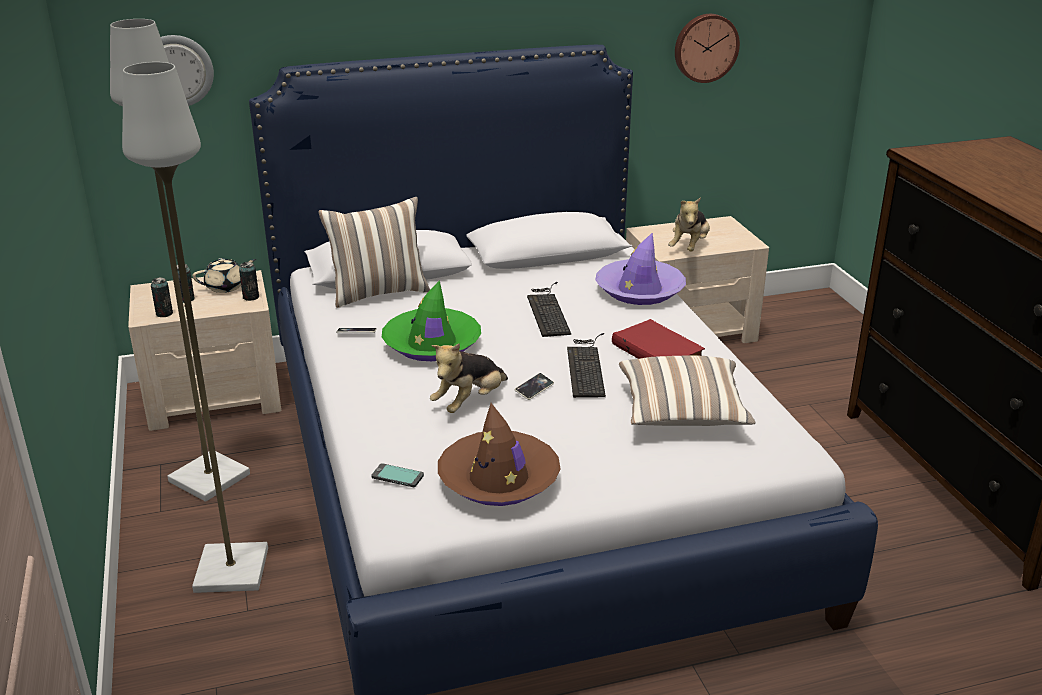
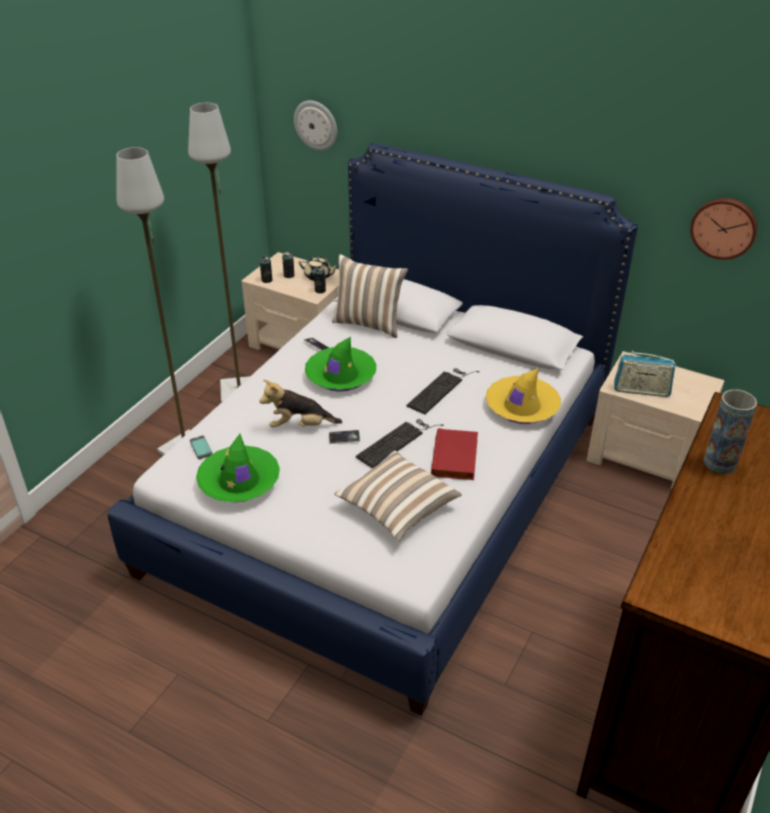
camera: 45 degrees right, 10 degrees up
brown hat [438,403,561,506] -> green hat [196,434,280,502]
purple hat [595,232,686,305] -> yellow hat [486,368,561,424]
plush toy [668,197,710,252] -> radio [614,351,676,397]
none -> vase [704,389,757,473]

